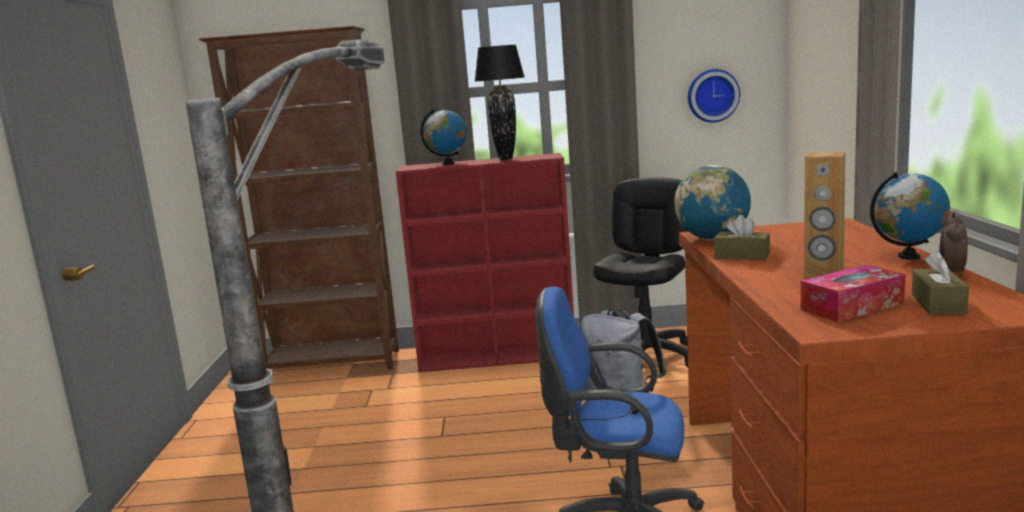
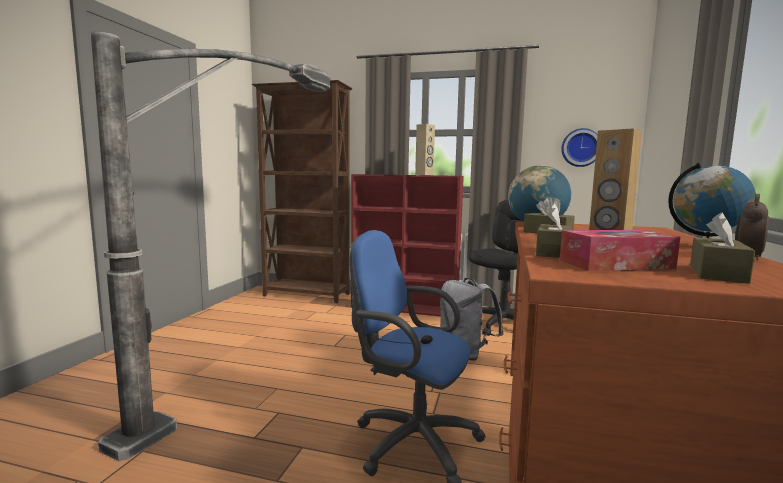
camera: 15 degrees right, 5 degrees down
globe [420,110,467,165] -> none
black table lamp [475,45,524,160] -> beige speaker [415,124,435,175]
none -> brown tissue box [536,203,572,258]

